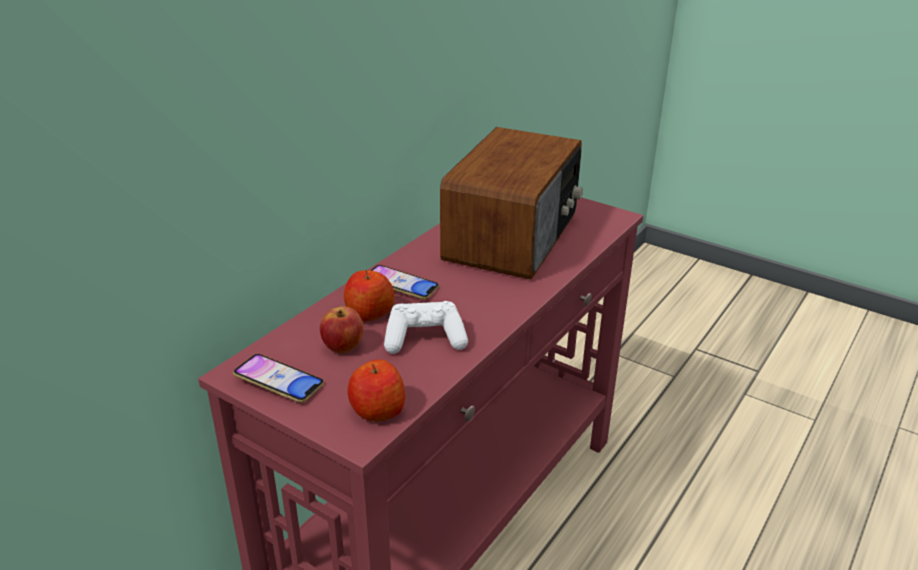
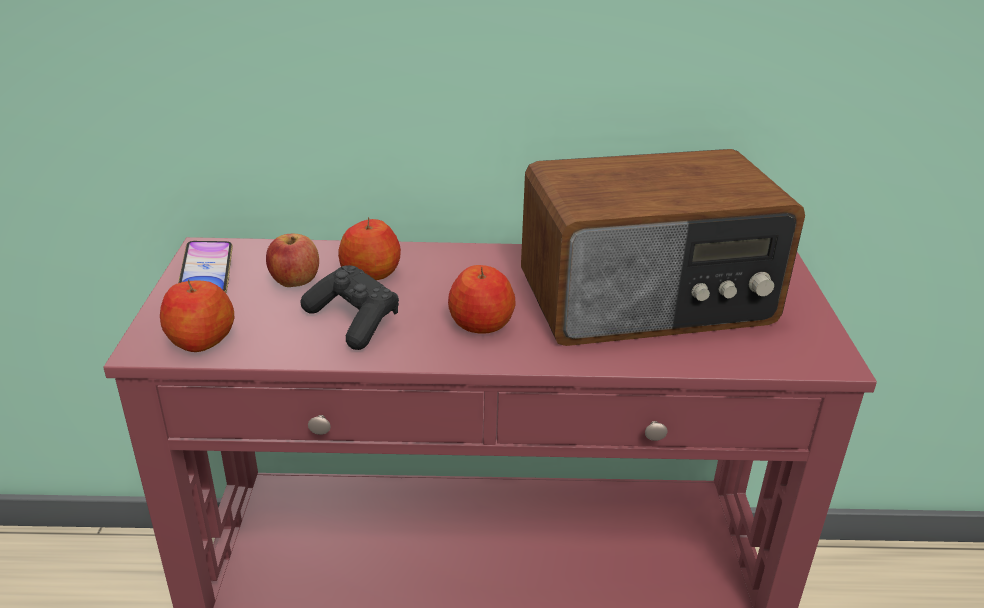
camera: 55 degrees right, 0 degrees up
phone [371,265,439,300] -> none
white game controller [384,301,468,354] -> black game controller [301,265,399,350]
none -> apple [448,265,516,334]

